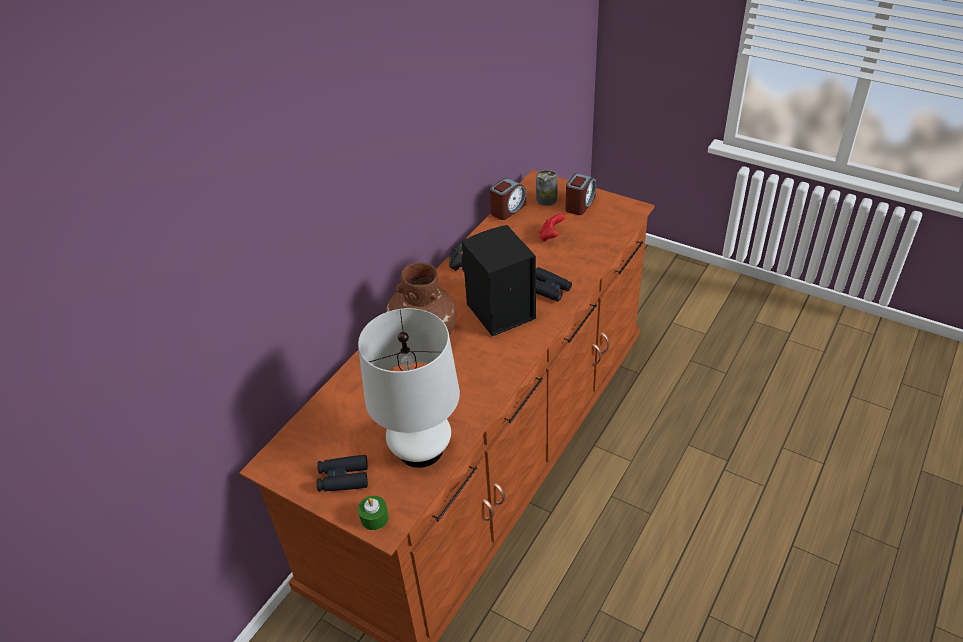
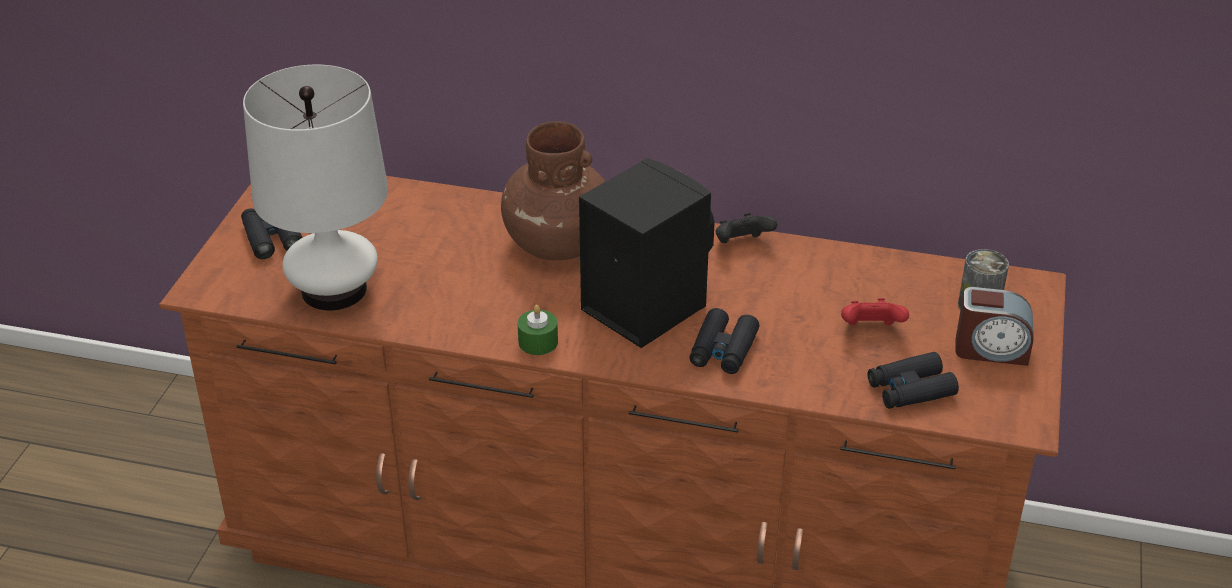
camera: 70 degrees right, 5 degrees down
green candle [358,495,389,530] -> green candle moved to [518,305,558,355]
alarm clock [490,178,526,220] -> none
none -> black binoculars [868,352,959,409]

